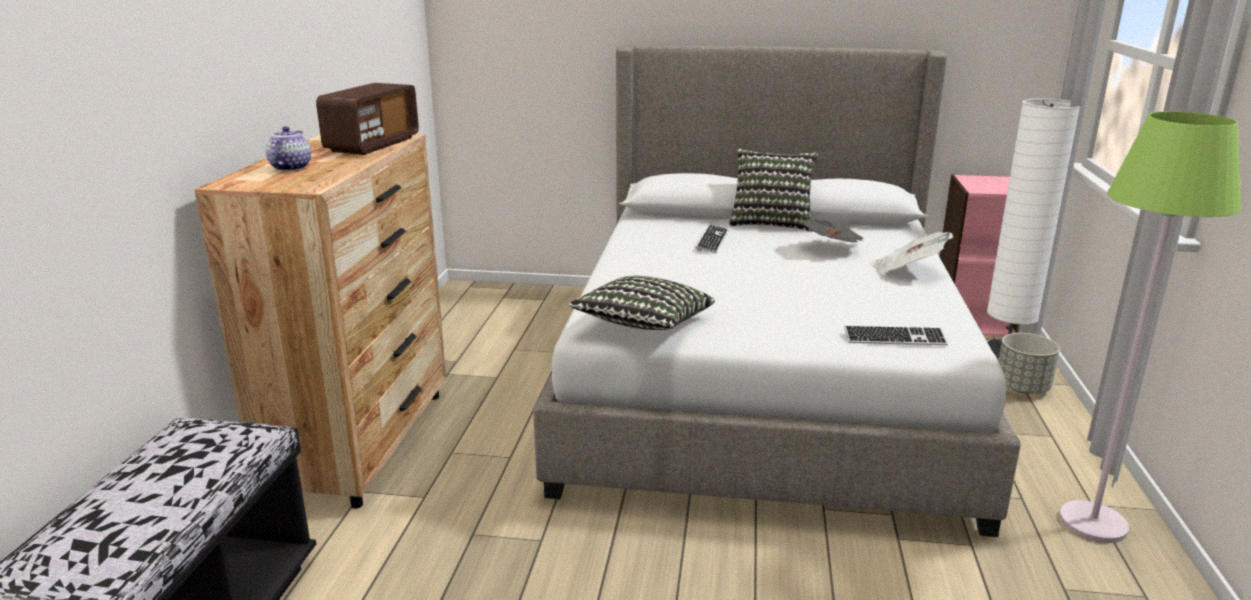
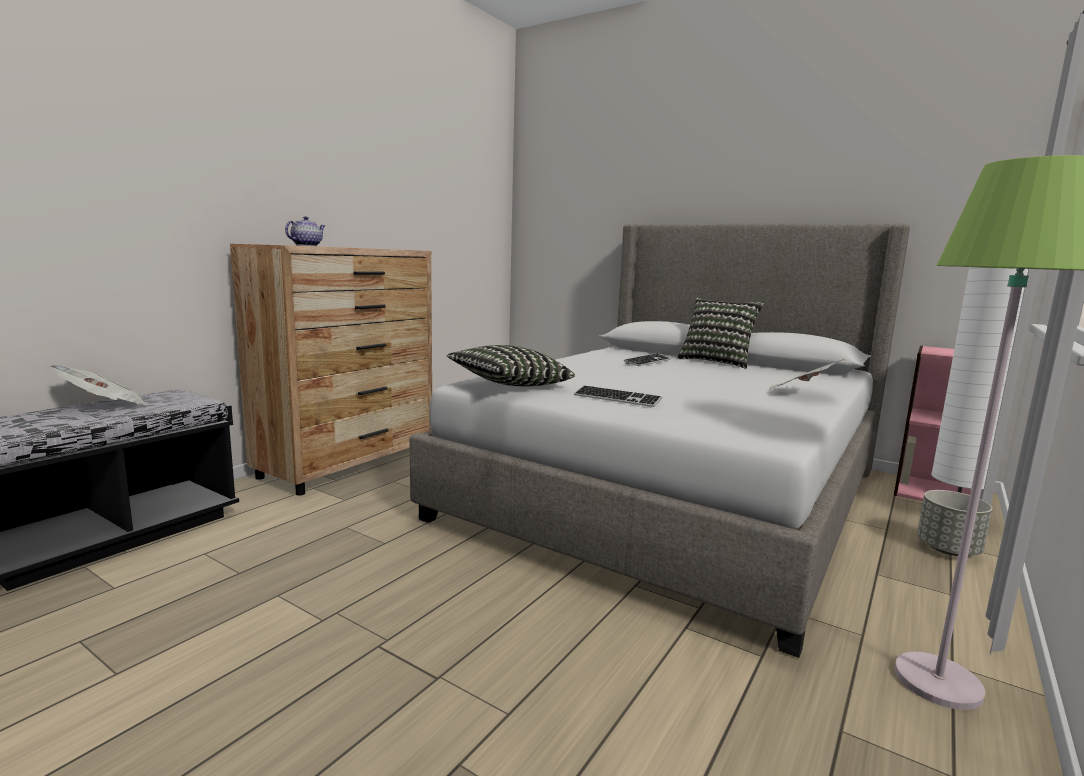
camera: 25 degrees right, 10 degrees down
radio [316,83,419,155] -> none
newspaper [798,220,863,243] -> newspaper moved to [48,365,148,405]
keyboard [844,326,948,345] -> keyboard moved to [574,385,662,407]

